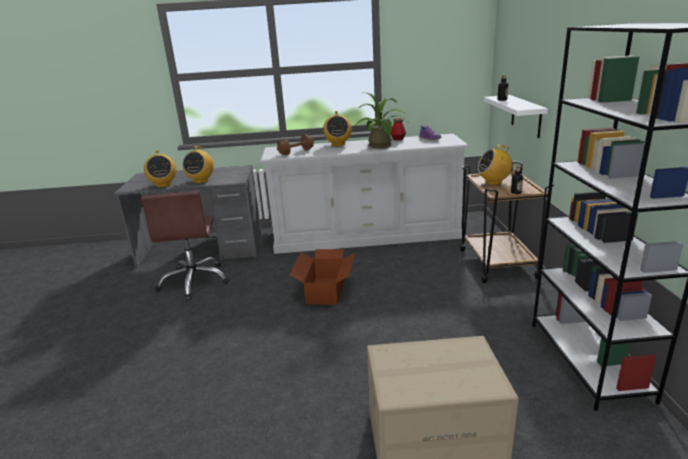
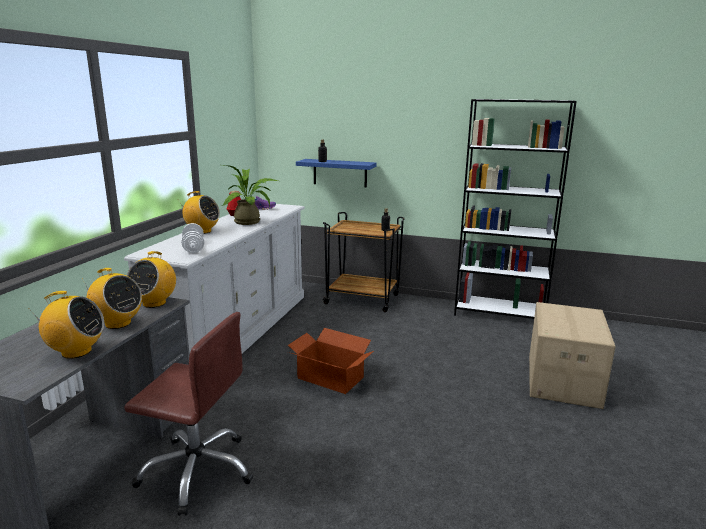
camera: 70 degrees left, 5 degrees down
brown dumbbell [277,134,314,155] -> white dumbbell [181,223,204,253]
radio [478,145,513,185] -> radio moved to [127,251,176,308]
white shelf [484,95,548,138] -> blue shelf [296,159,376,188]

